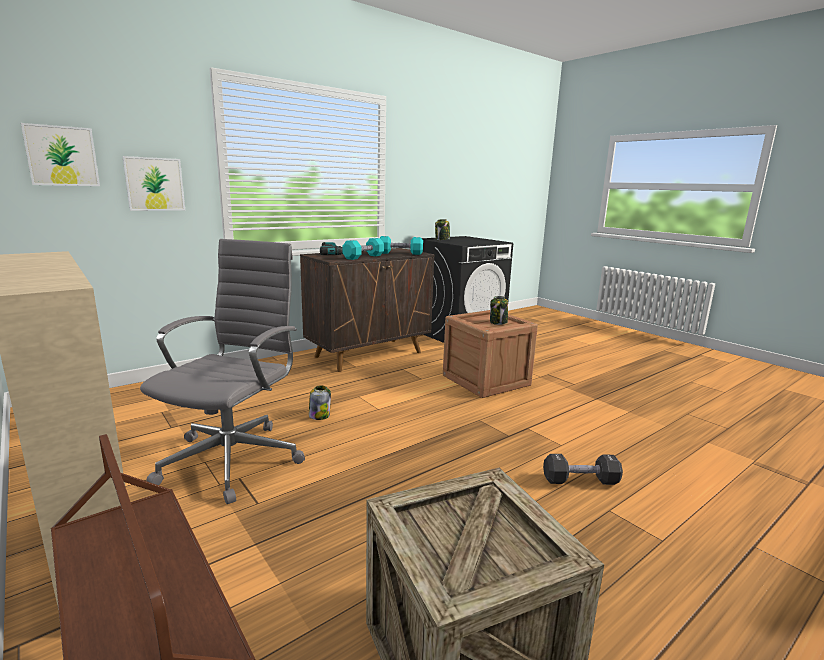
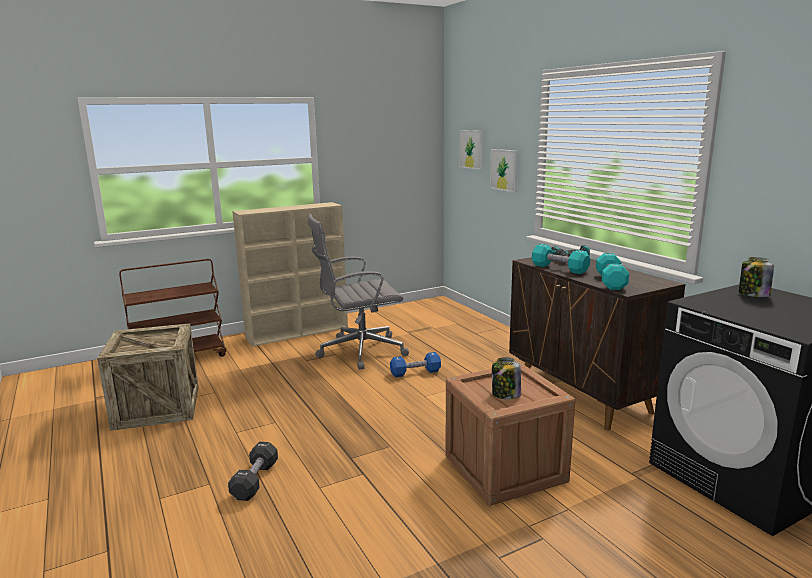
camera: 100 degrees right, 0 degrees up
grey office chair [140,239,305,504] -> grey office chair turned 135 degrees clockwise [308,214,409,370]
jar [309,386,331,420] -> blue dumbbell [390,352,441,377]

